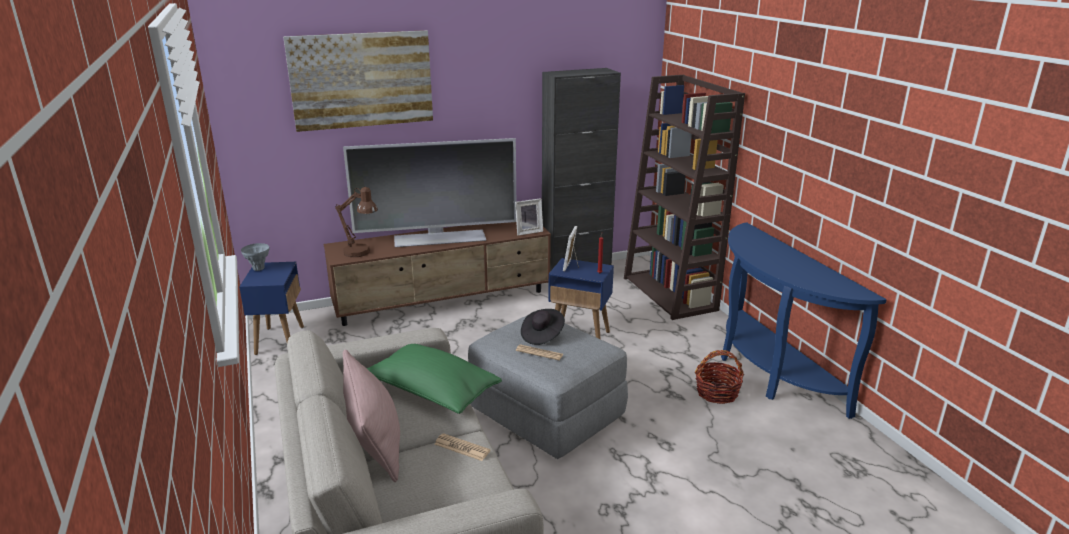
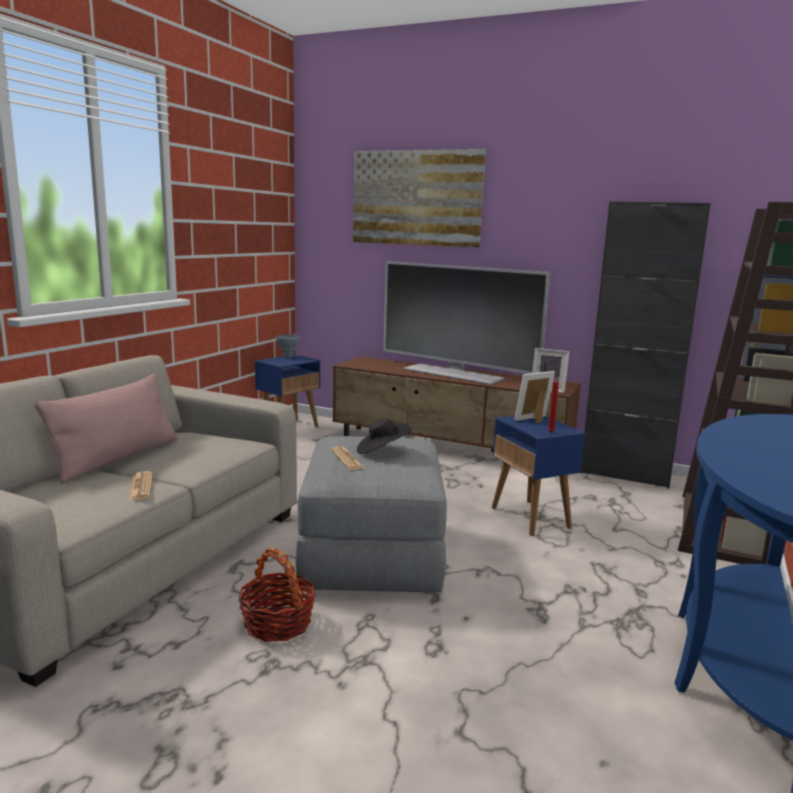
camera: 45 degrees right, 10 degrees down
brown table lamp [335,187,378,257] -> none
green pillow [367,344,502,414] -> none
basket [695,350,744,404] -> basket moved to [238,548,316,642]

